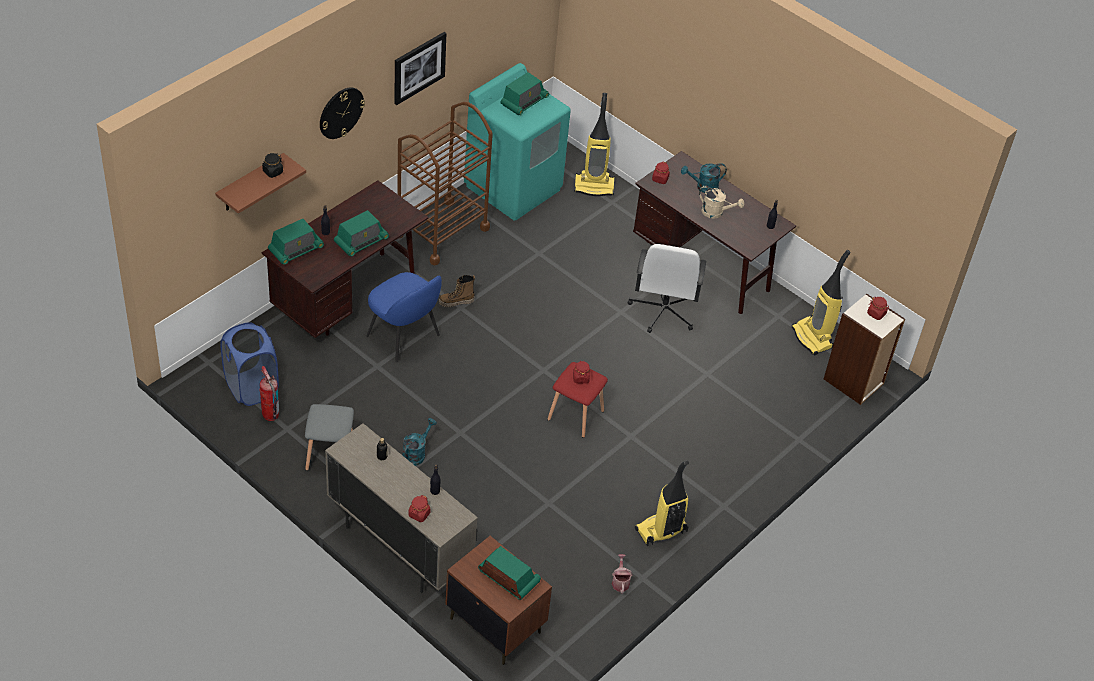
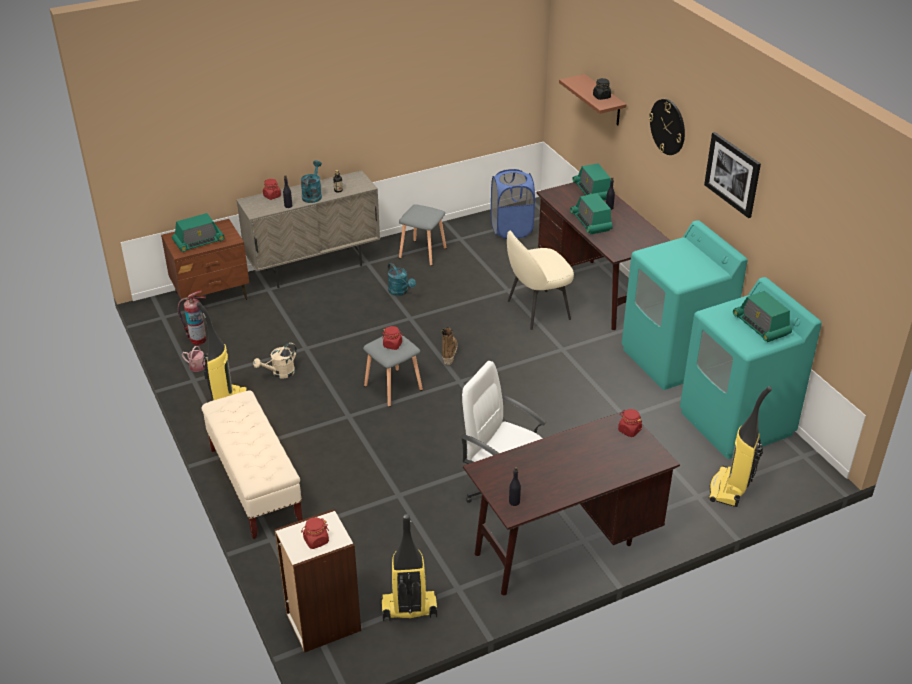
camera: 115 degrees right, 10 degrees down
fire extinguisher [260,366,279,421] -> fire extinguisher moved to [178,290,206,345]
blue chair [366,272,442,363] -> beige chair [507,230,574,330]
brown cart [397,102,493,266] -> turquoise washing machine [622,220,747,390]
boot [439,275,475,307] -> boot moved to [441,327,458,365]
red stool [547,362,608,438] -> grey stool [363,335,423,407]
turquoise watering can [681,163,727,193] -> turquoise watering can moved to [301,160,322,203]
beige watering can [699,186,744,218] -> beige watering can moved to [253,343,297,378]
none -> beige bench [201,390,303,539]

